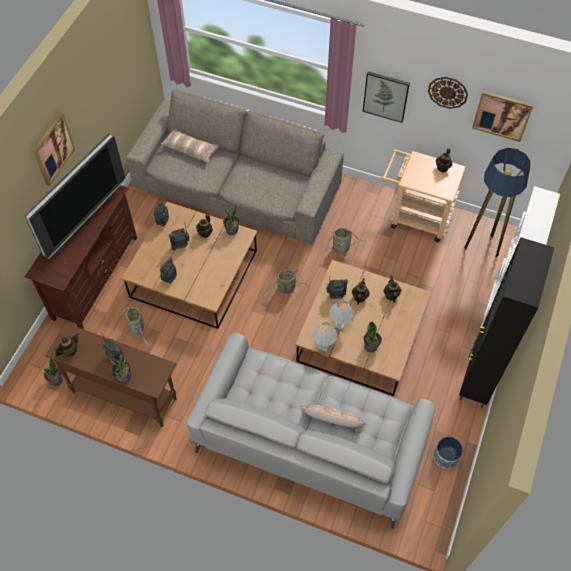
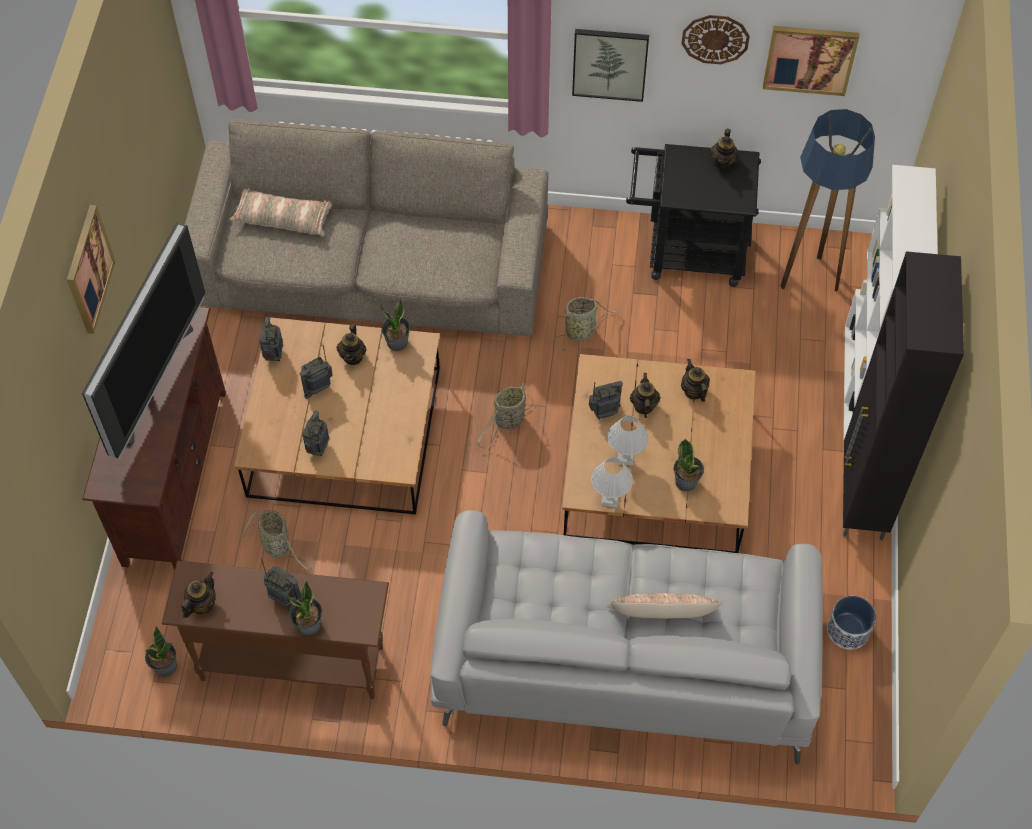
camera: 15 degrees left, 0 degrees up
beige cart [380,149,466,242] -> black cart [626,144,761,287]

